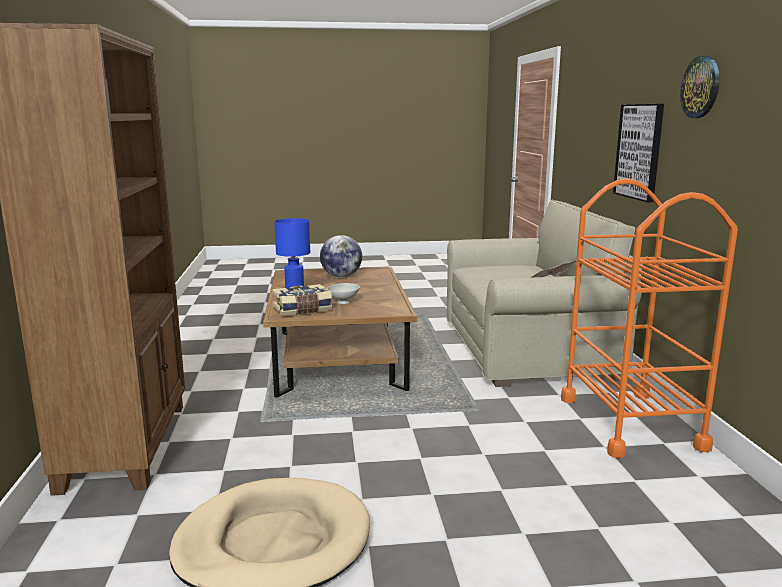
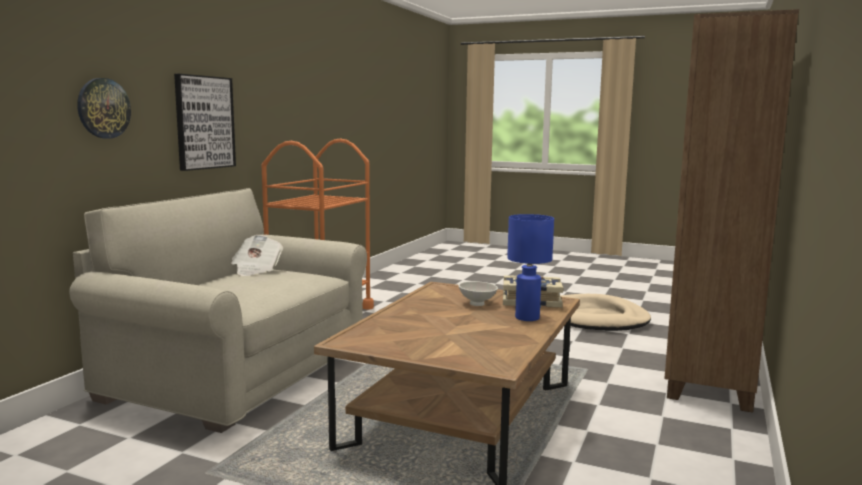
camera: 150 degrees left, 5 degrees down
globe [320,235,362,278] -> none
wall clock [680,56,720,118] -> wall clock moved to [77,78,131,139]

